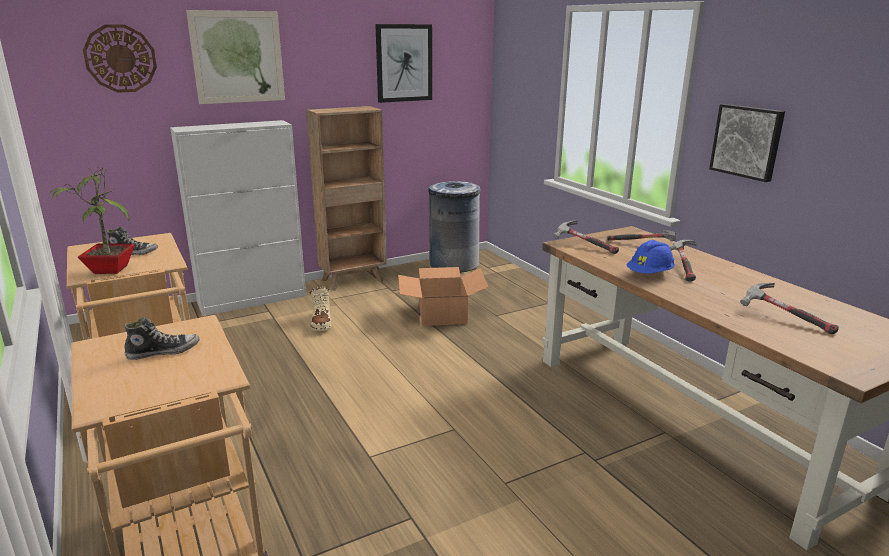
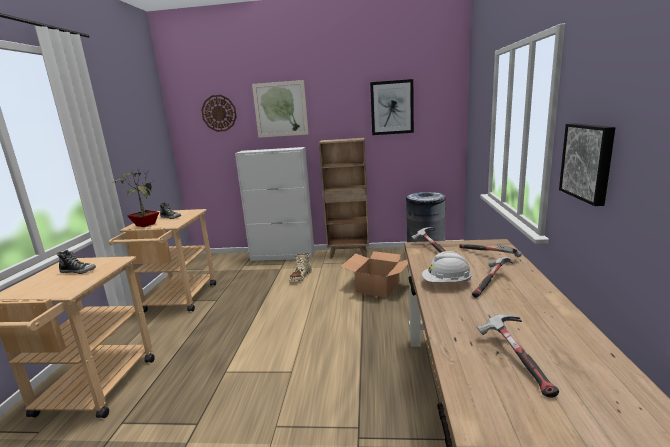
camera: 35 degrees right, 5 degrees down
blue hard hat [626,240,675,274] -> white hard hat [422,251,472,282]

